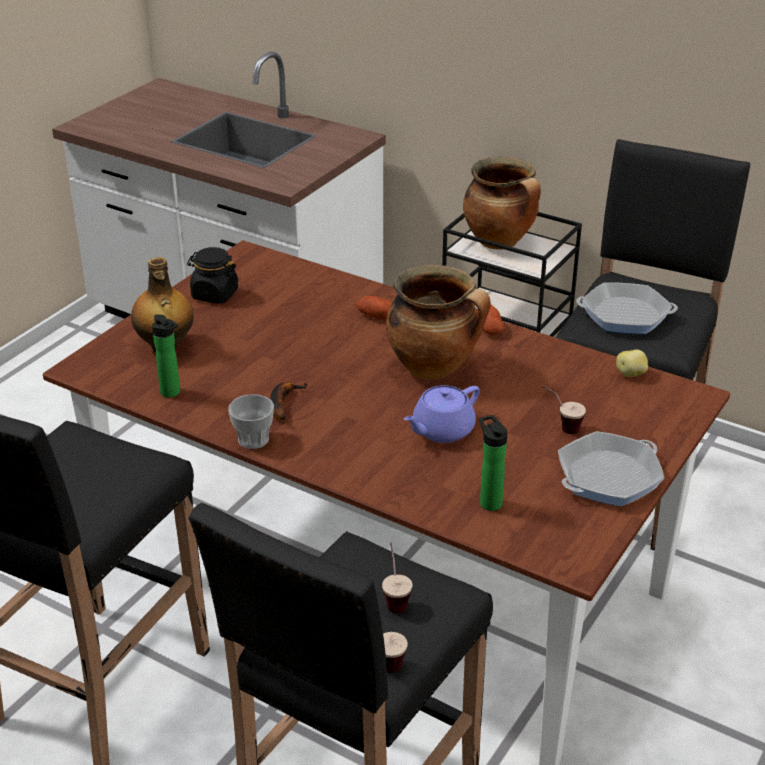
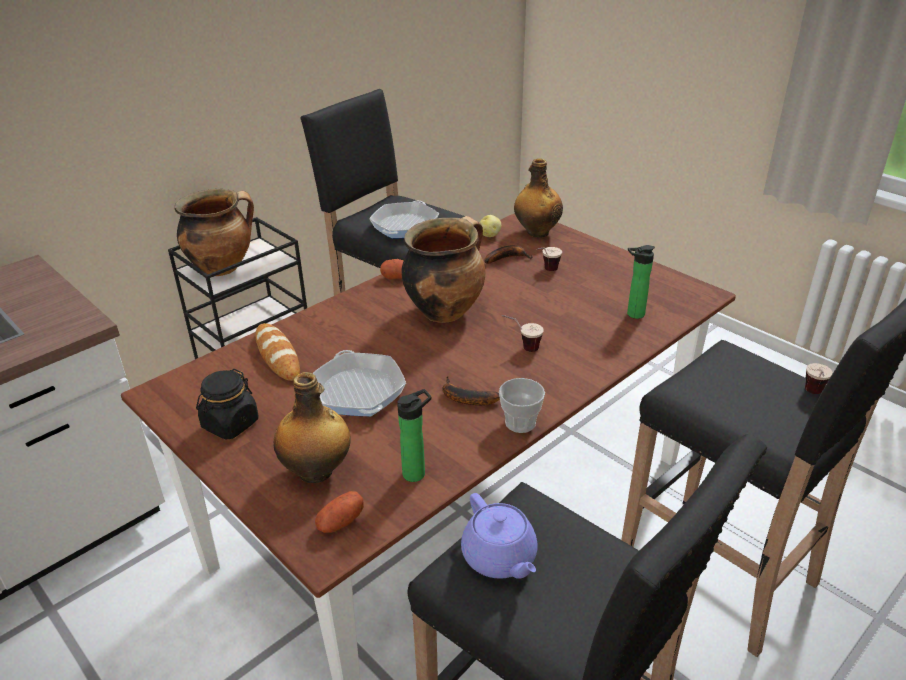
camera: 75 degrees left, 0 degrees up
potato [356,296,392,320] -> potato moved to [315,491,364,533]
cup [382,542,412,613] -> cup moved to [502,315,544,352]
purple teapot [404,385,480,443] -> purple teapot moved to [461,493,537,579]
frying pan [558,431,664,506] -> frying pan moved to [312,350,406,416]
none -> bread [256,323,300,381]
none -> banana [484,245,532,264]
none -> bottle [514,158,563,237]

